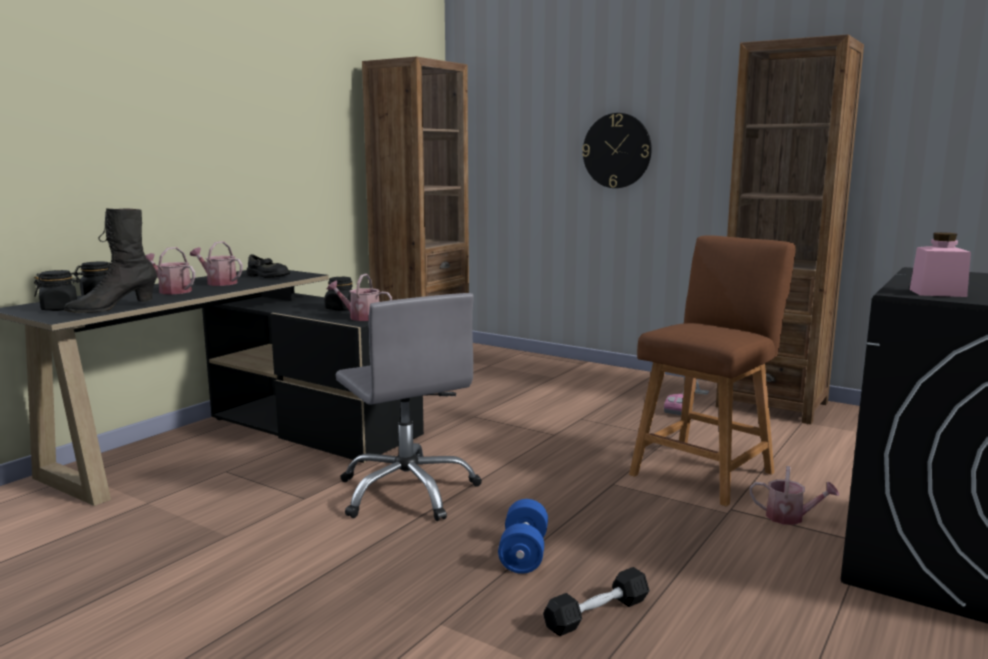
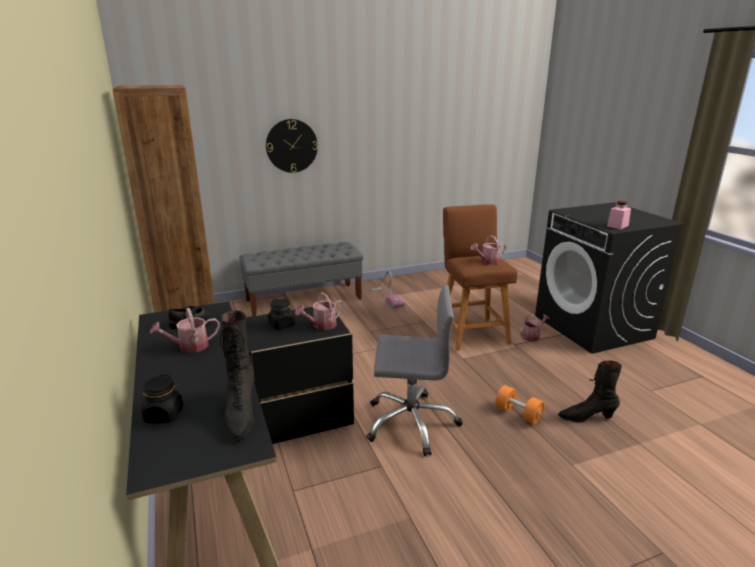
camera: 55 degrees left, 10 degrees up
black jar [34,270,80,311] -> none
watering can [146,247,195,294] -> watering can moved to [471,235,506,265]
blue dumbbell [498,499,548,574] -> orange dumbbell [495,385,545,424]
black dumbbell [543,567,650,636] -> black boot [558,360,622,422]
brown bookcase [716,34,864,424] -> none
none -> grey bench [239,242,363,316]

